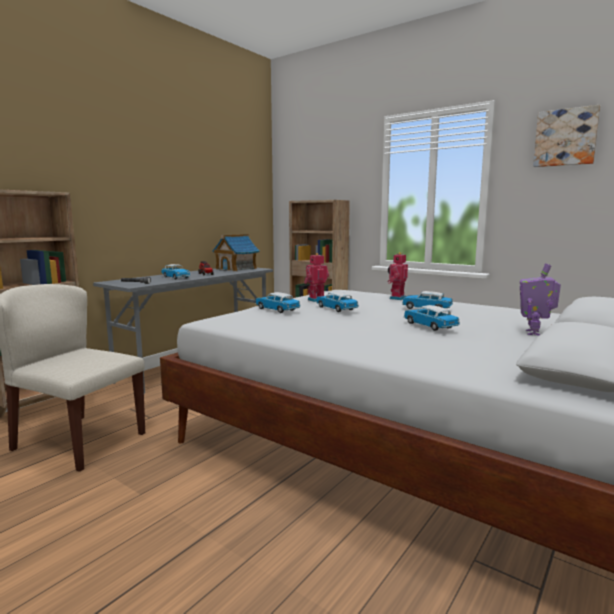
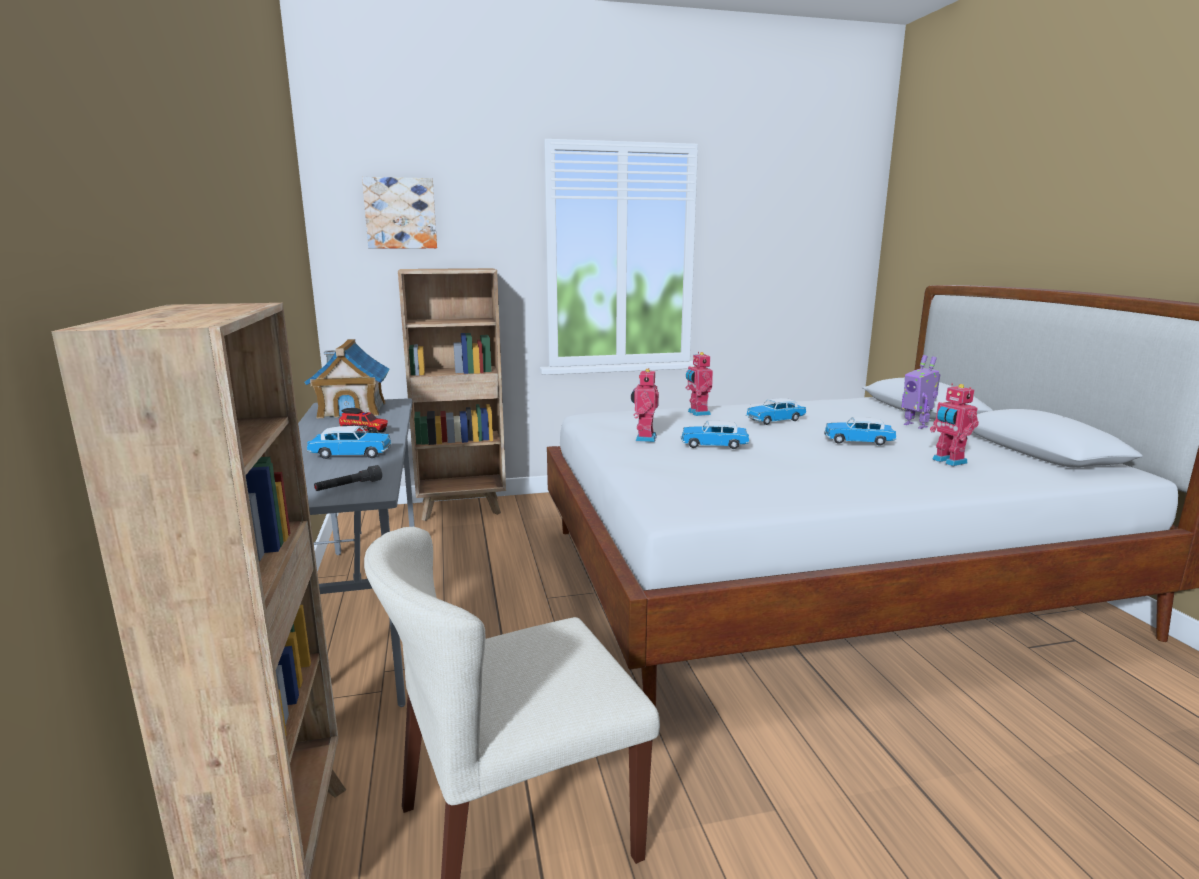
camera: 50 degrees left, 5 degrees up
toy car [255,292,301,313] -> none
picture [533,105,600,167] -> picture moved to [362,177,437,248]
none -> toy robot [930,384,979,466]

